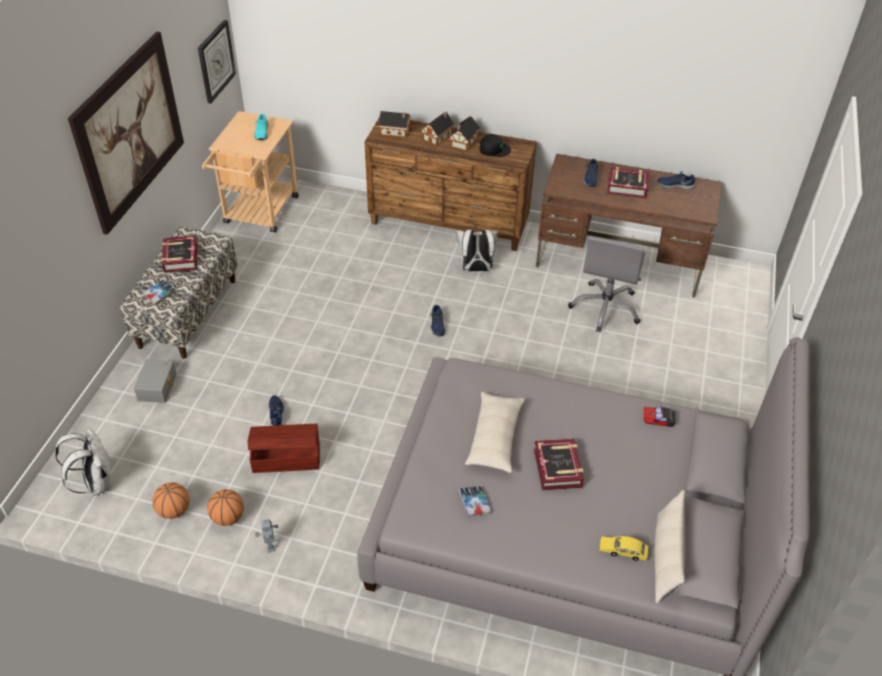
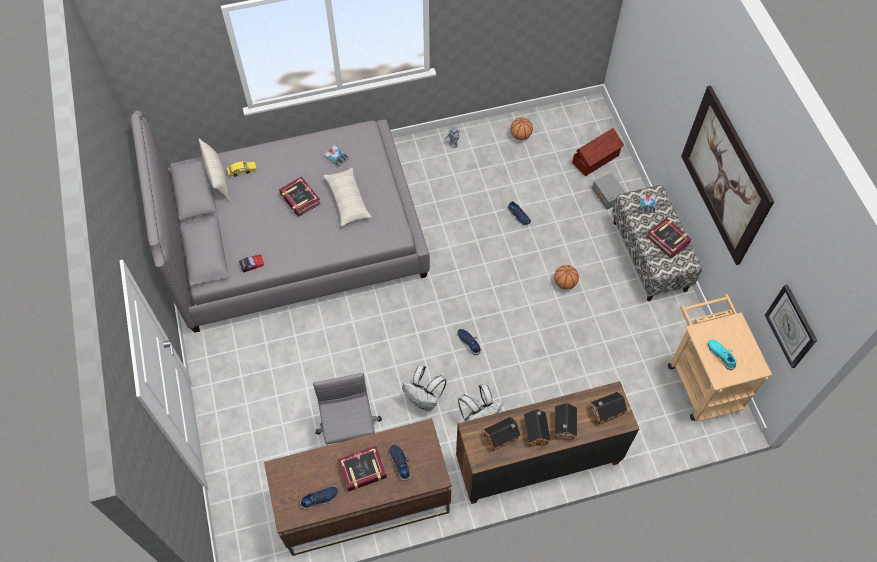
camera: 150 degrees right, 15 degrees up
white backpack [55,429,111,496] -> white backpack moved to [402,365,447,412]
basketball [207,489,244,526] -> basketball moved to [554,265,579,290]
brown storage box [247,424,320,473] -> brown storage box moved to [572,128,624,176]
black cap [480,134,511,157] -> toy house [483,417,521,451]

